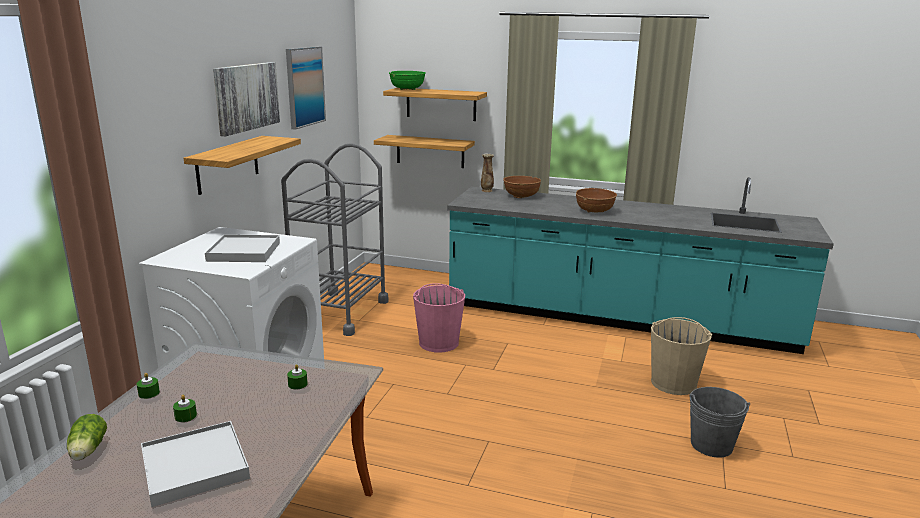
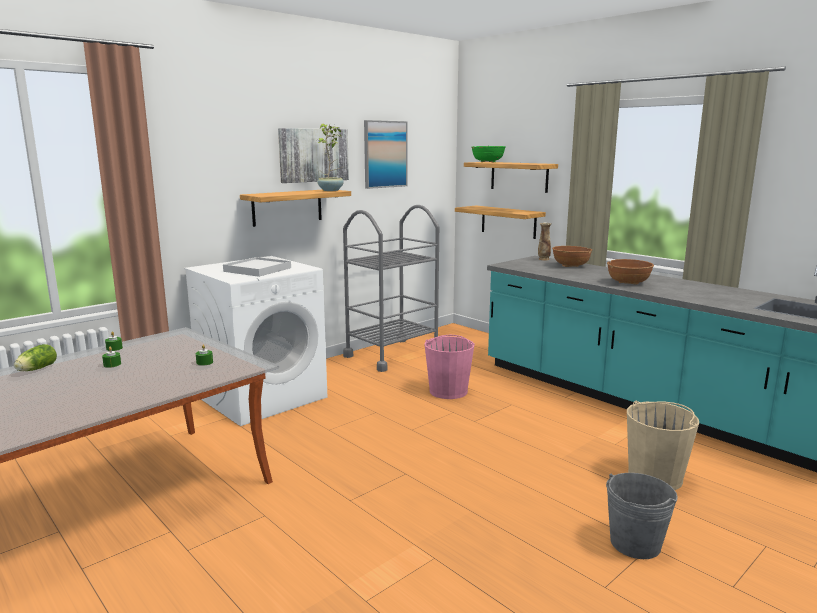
camera: 30 degrees right, 5 degrees down
white tray [141,421,250,507] -> none
none -> potted plant [317,124,344,191]

